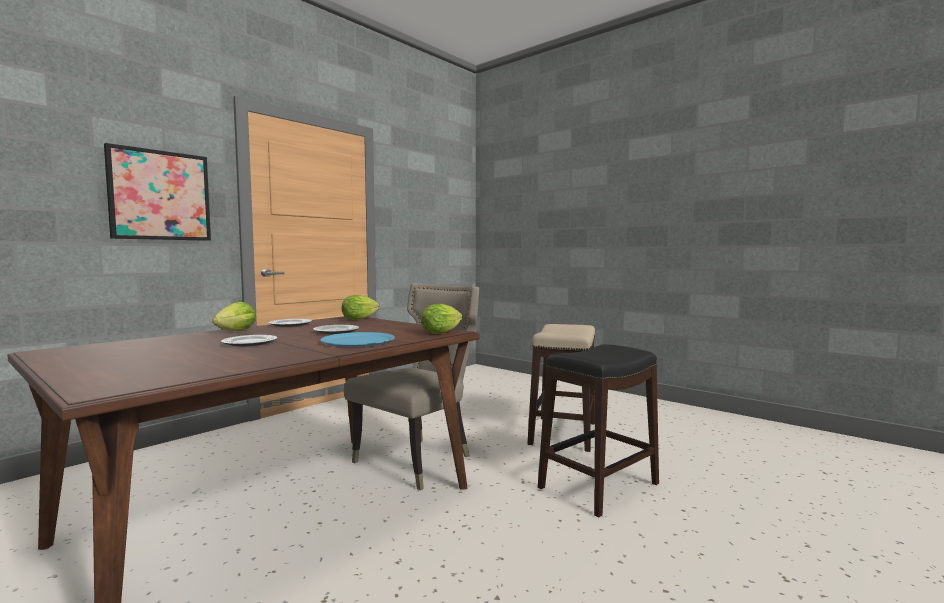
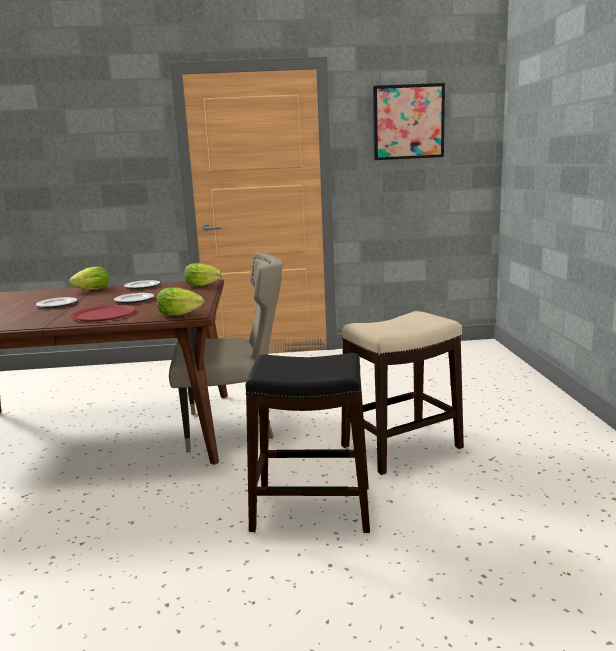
camera: 45 degrees right, 10 degrees up
picture [104,143,211,241] -> picture moved to [373,83,445,160]
blue plate [320,332,395,347] -> red plate [71,305,135,322]

